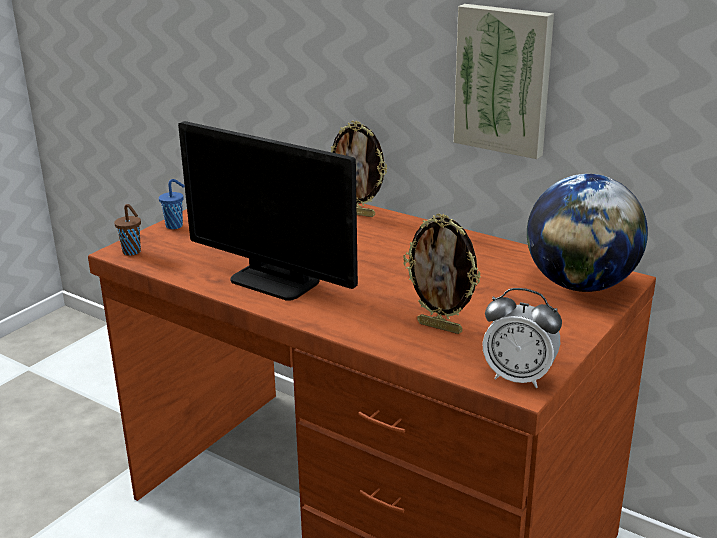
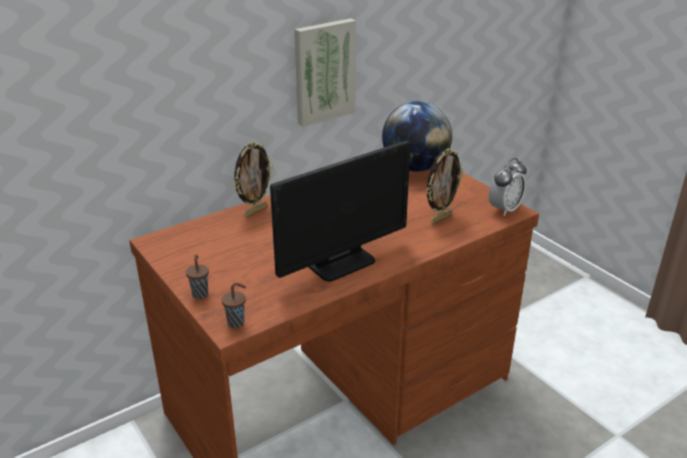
camera: 70 degrees left, 5 degrees up
blue cup [159,179,185,229] -> brown cup [186,254,209,299]

